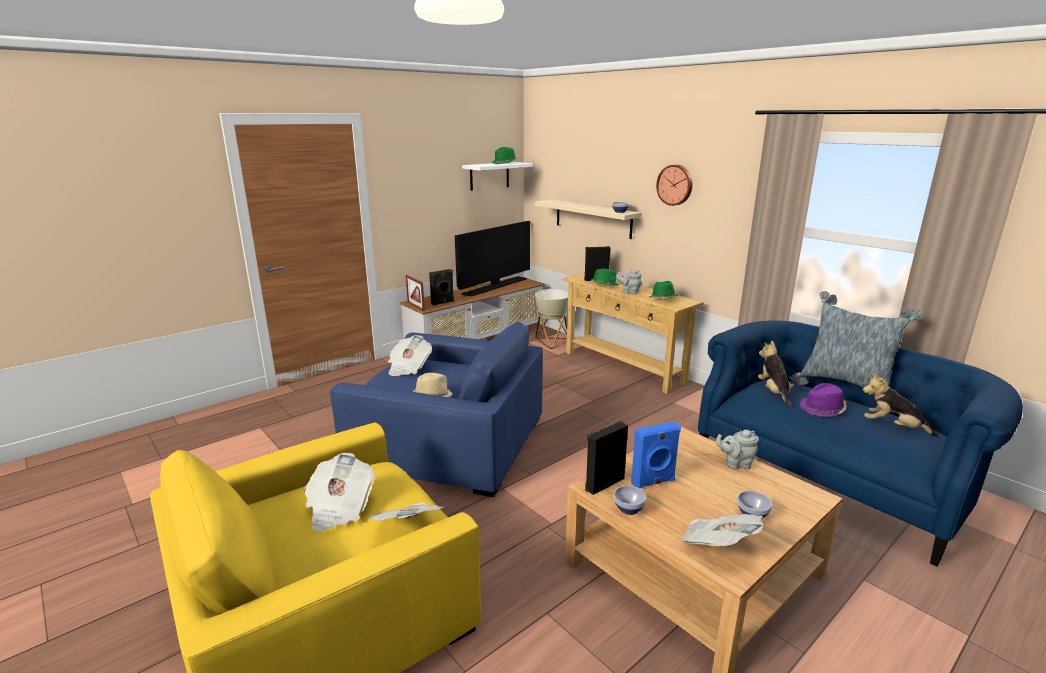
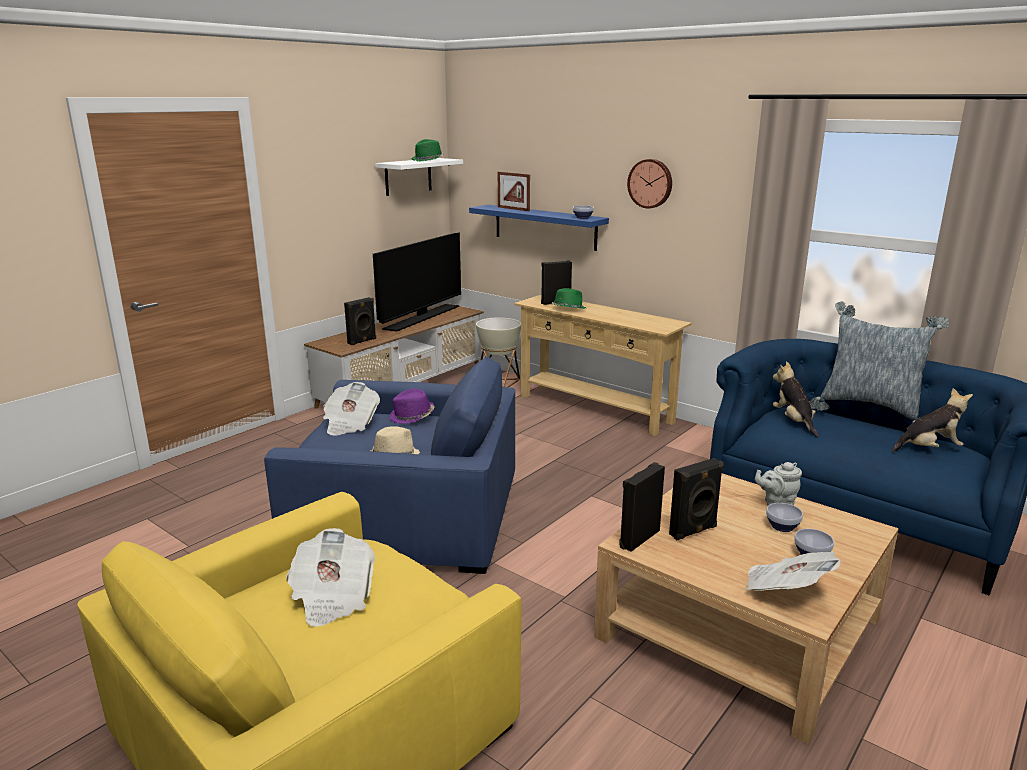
camera: 10 degrees left, 0 degrees up
newspaper [369,502,443,521] -> none
picture frame [406,275,425,311] -> picture frame moved to [498,172,530,211]
beige shelf [535,199,642,239] -> blue shelf [469,205,609,251]
bowl [614,486,647,515] -> bowl moved to [766,503,803,532]
grey teapot [616,270,642,294] -> none
blue speaker [631,422,681,488] -> black speaker [669,458,724,540]
green hat [649,281,678,298] -> none
purple hat [800,383,847,417] -> purple hat moved to [389,389,434,424]
plush toy [863,372,938,437] -> plush toy turned 150 degrees clockwise [891,388,973,453]

